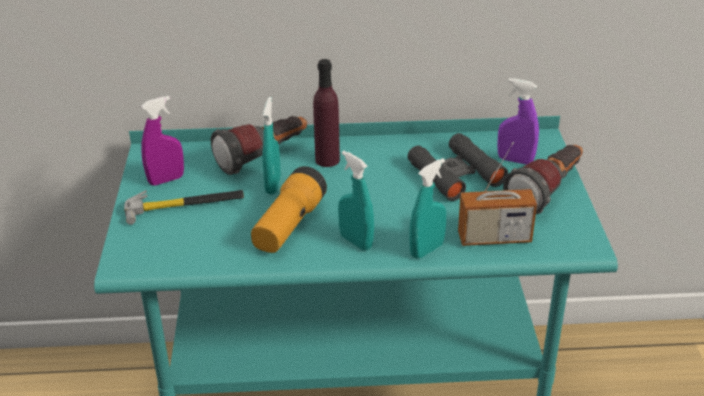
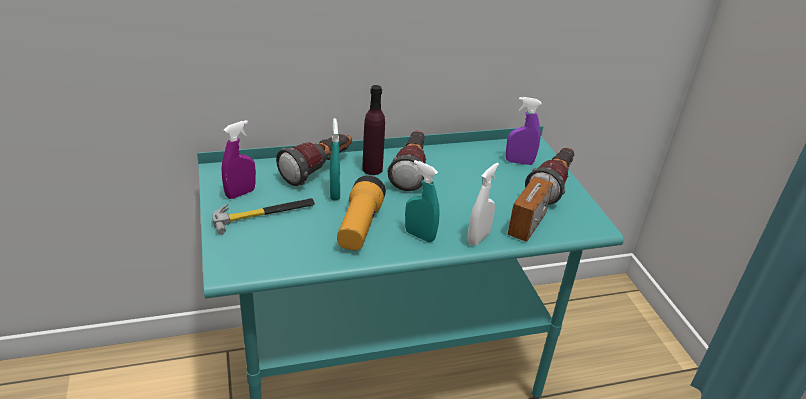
camera: 15 degrees left, 0 degrees up
black binoculars [408,133,508,201] -> none
turquoise spray bottle [409,158,446,258] -> white spray bottle [467,163,499,246]
radio [458,142,537,246] -> radio turned 135 degrees clockwise [508,164,553,242]
none -> flashlight [387,131,426,191]

